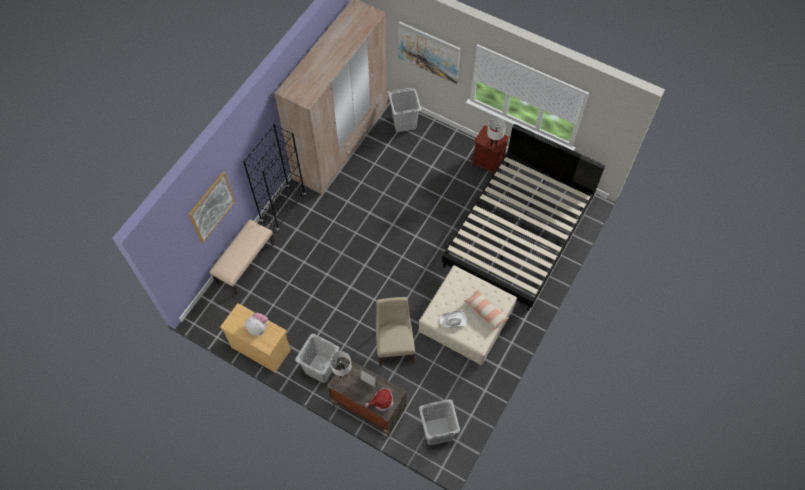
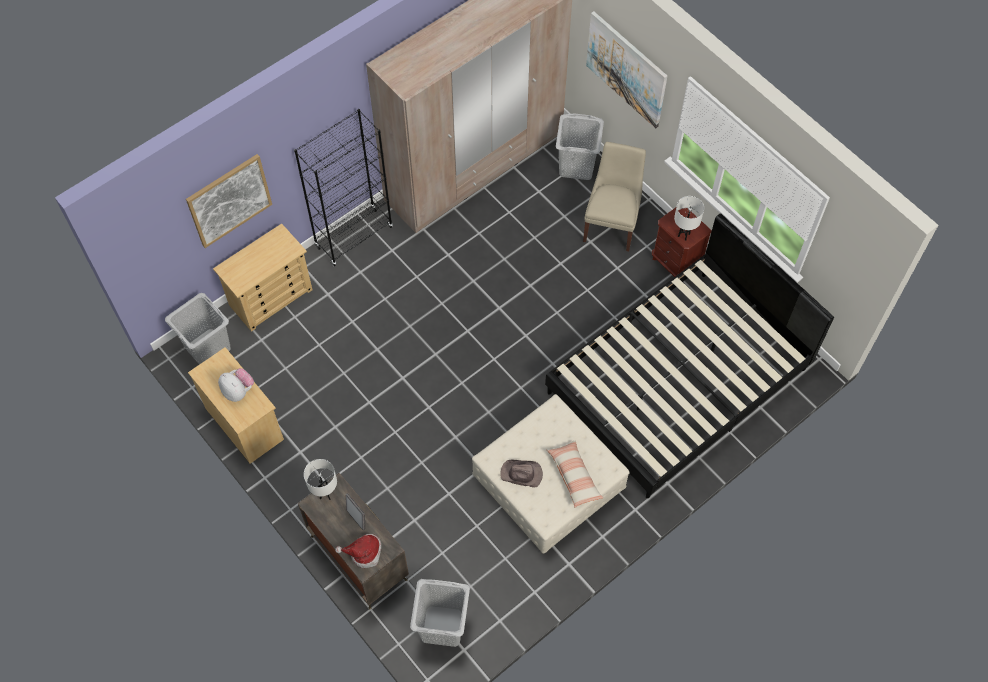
camera: 20 degrees right, 0 degrees up
beige bench [210,219,275,295] -> beige dresser [213,223,313,332]
grey laundry basket [295,334,339,383] -> grey laundry basket moved to [165,293,231,365]
beige chair [376,297,415,367] -> beige chair moved to [583,142,646,251]
white hat [440,310,467,329] -> brown hat [500,460,543,488]

